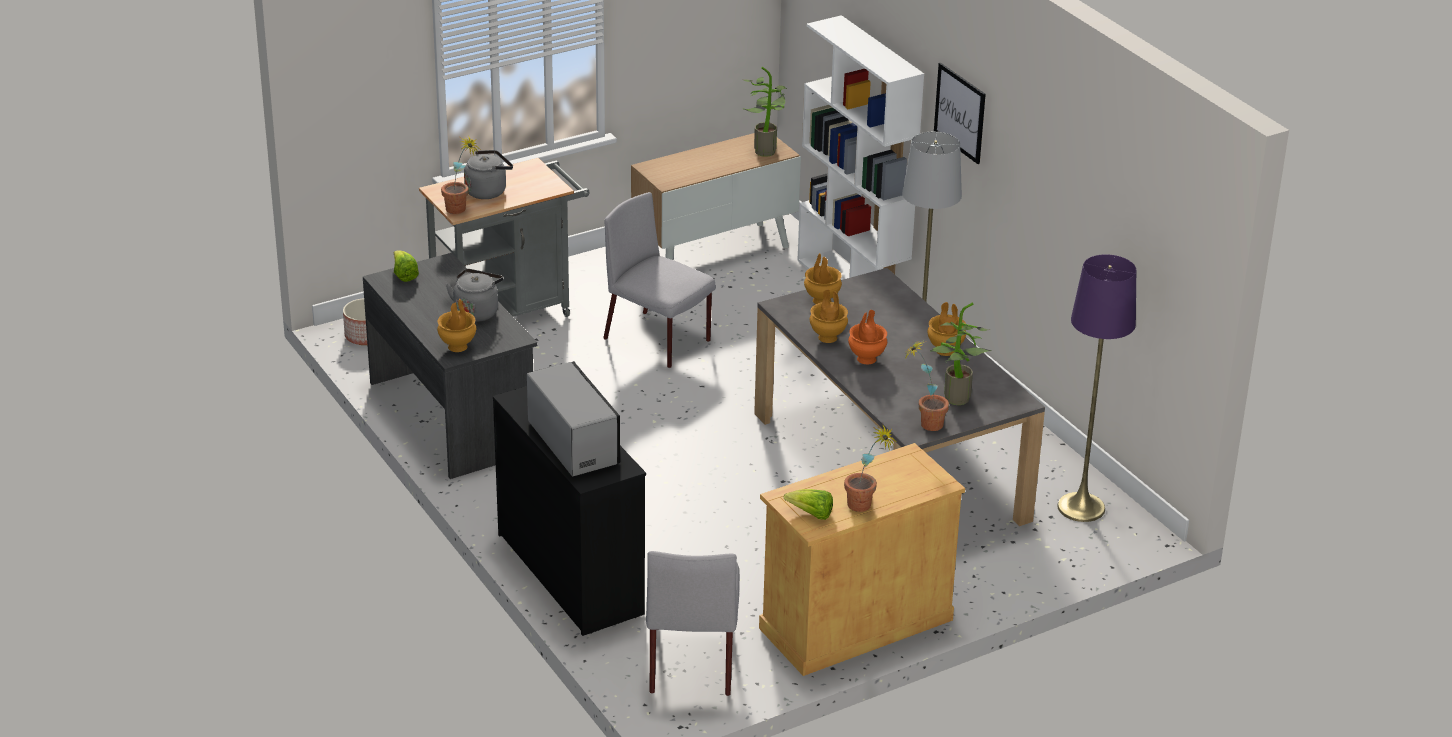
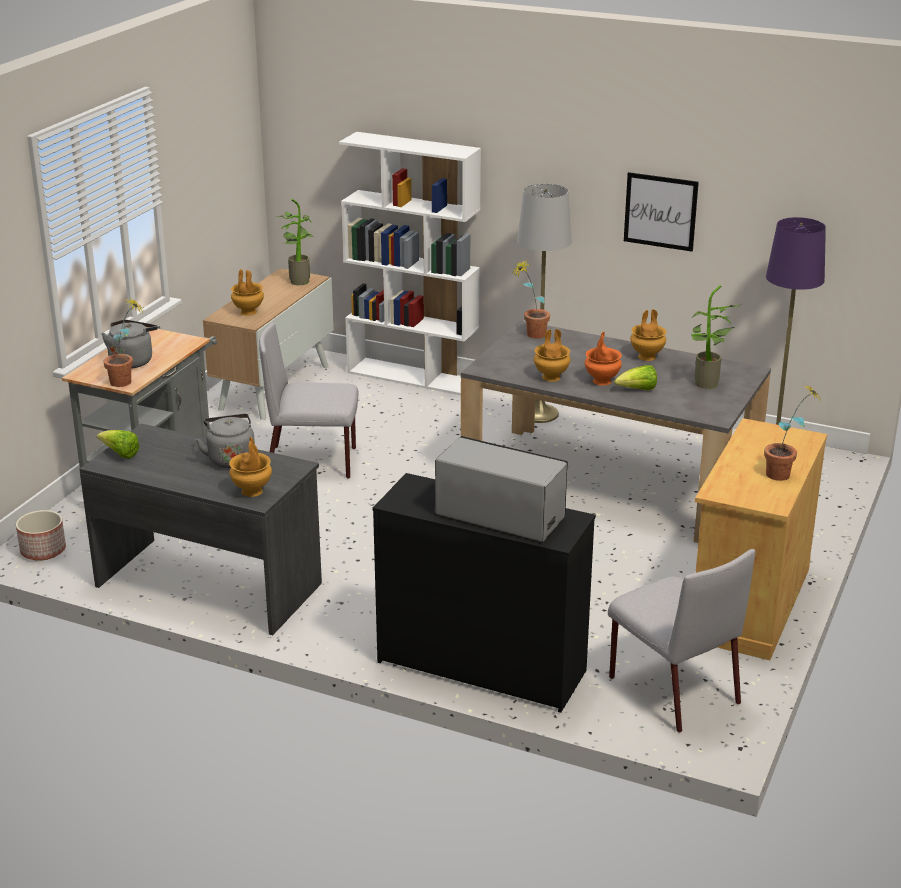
camera: 35 degrees left, 5 degrees down
lettuce [784,489,833,520] -> lettuce moved to [614,365,657,390]
brown vase [804,253,842,304] -> brown vase moved to [231,269,264,316]
potted plant [905,340,949,431] -> potted plant moved to [512,259,550,339]
picture [934,63,986,164] -> picture moved to [624,172,699,252]

